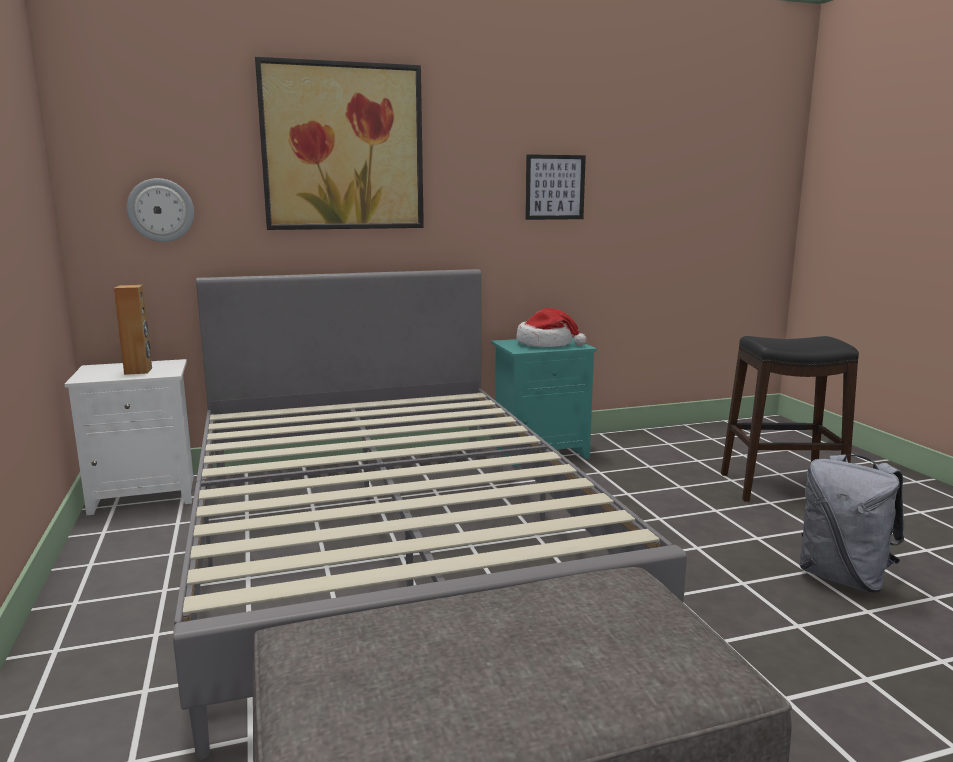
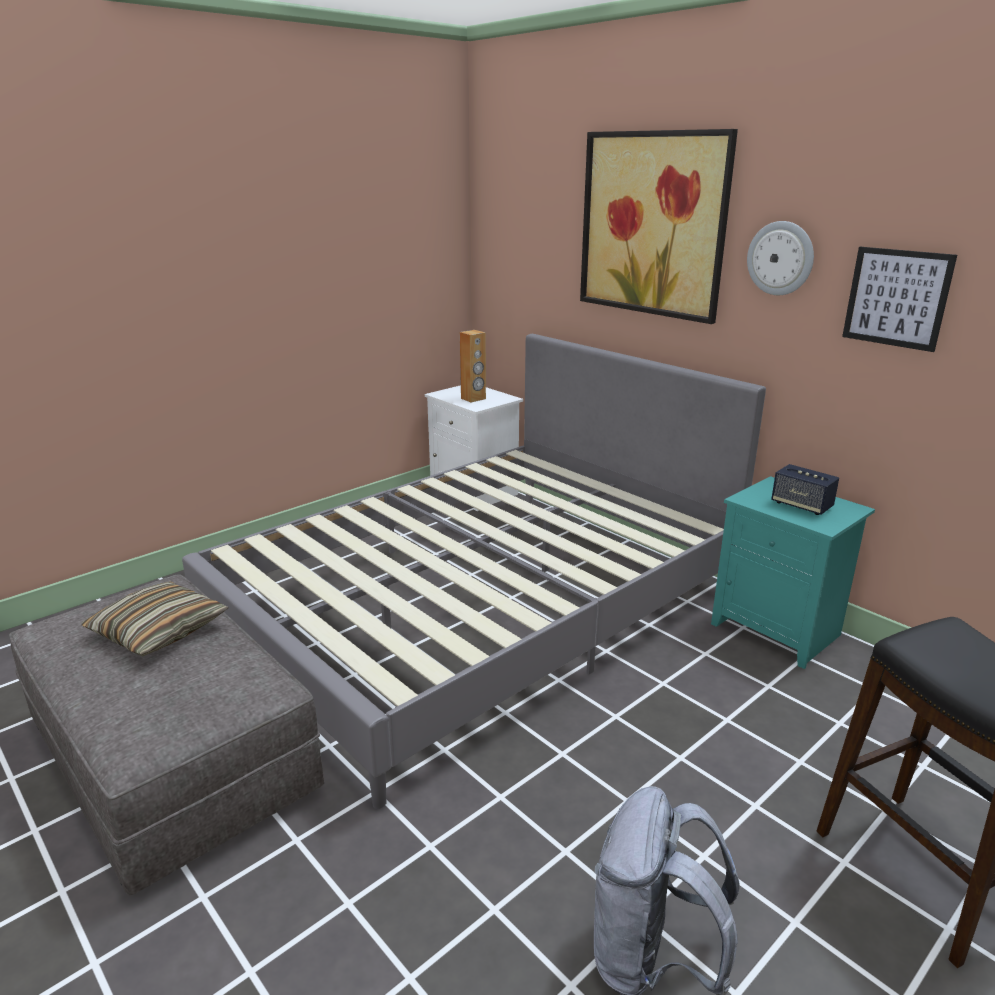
camera: 65 degrees right, 10 degrees up
wall clock [127,178,194,242] -> wall clock moved to [747,221,814,295]
hat [516,308,587,347] -> speaker [771,464,839,515]
none -> pillow [81,581,229,656]

